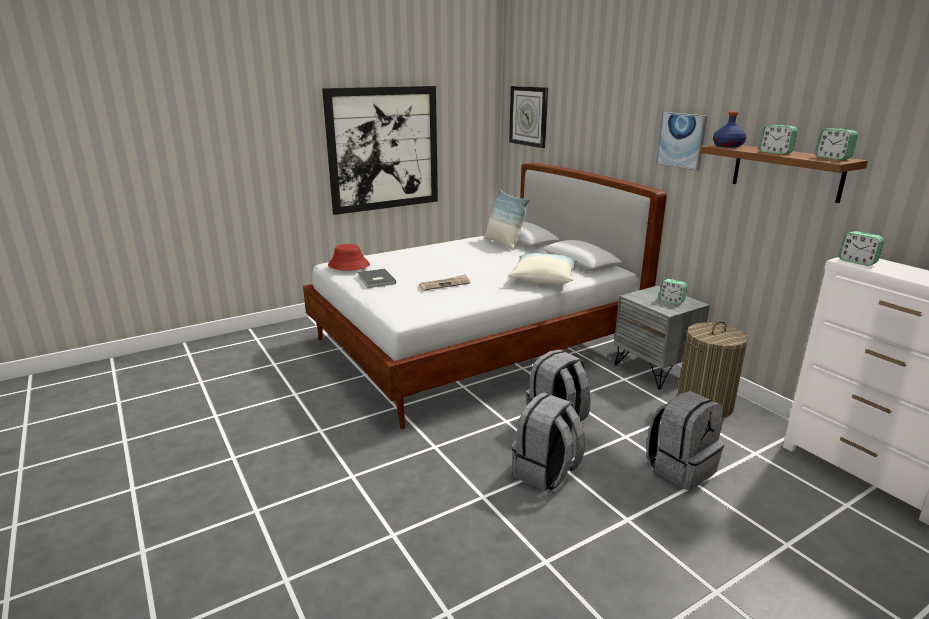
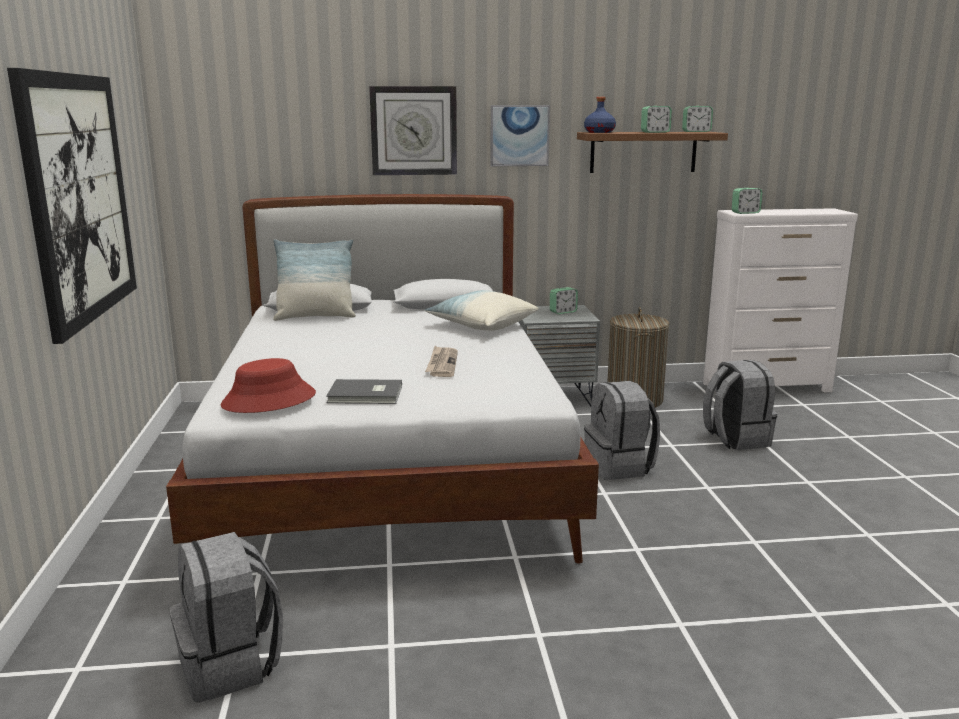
camera: 65 degrees left, 5 degrees down
wall clock [509,86,548,148] -> wall clock moved to [369,86,457,175]
grey backpack [511,392,585,491] -> grey backpack moved to [170,532,283,702]

